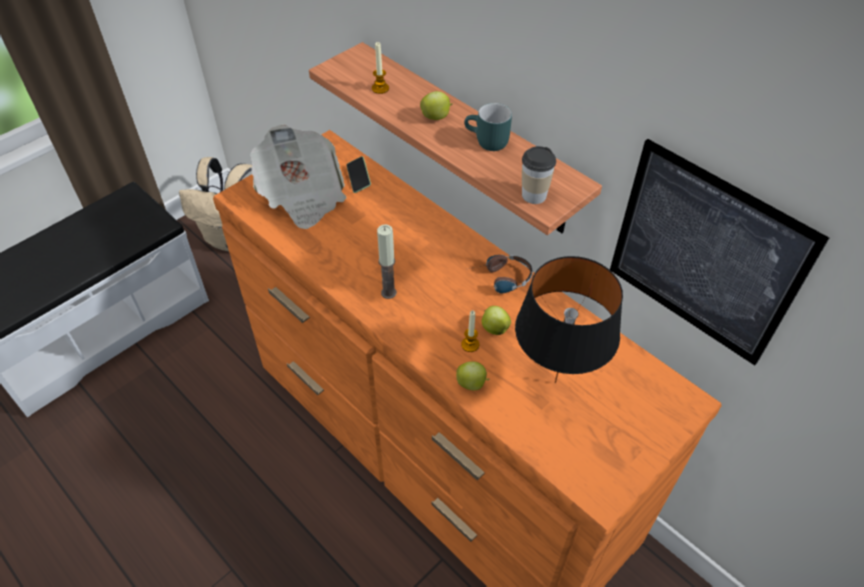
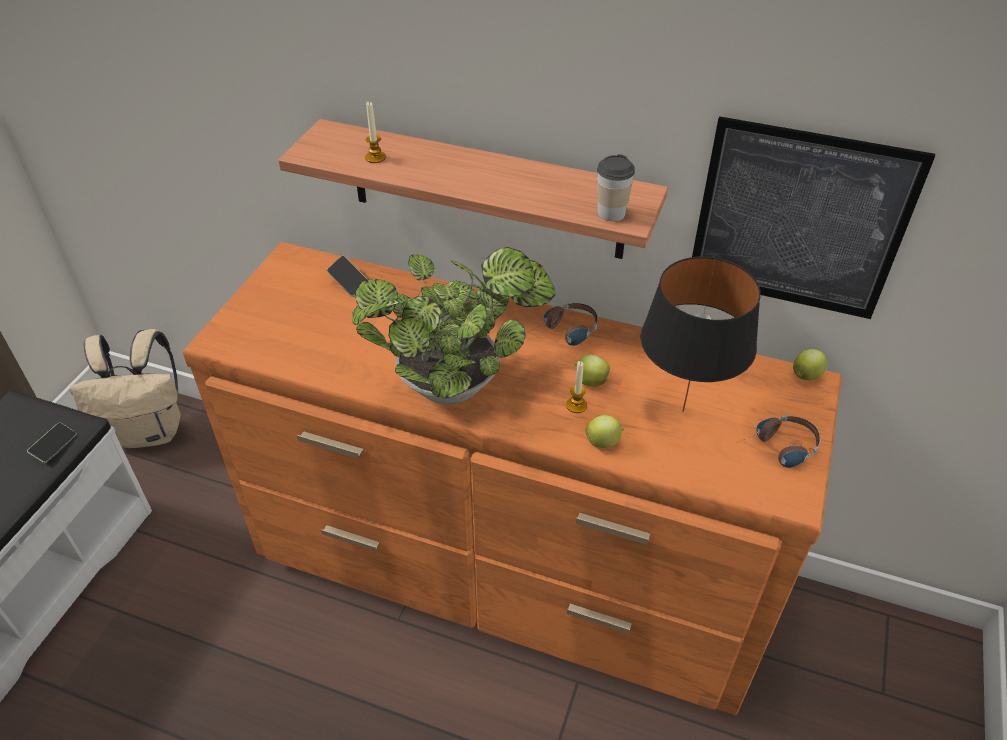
camera: 25 degrees left, 5 degrees down
newspaper [250,125,346,229] -> none
candle [377,224,397,299] -> potted plant [353,247,556,405]
apple [420,91,453,120] -> apple moved to [793,349,827,380]
turquoise mug [464,103,512,151] -> none
none -> phone [27,423,77,463]
none -> headphones [737,415,820,468]

